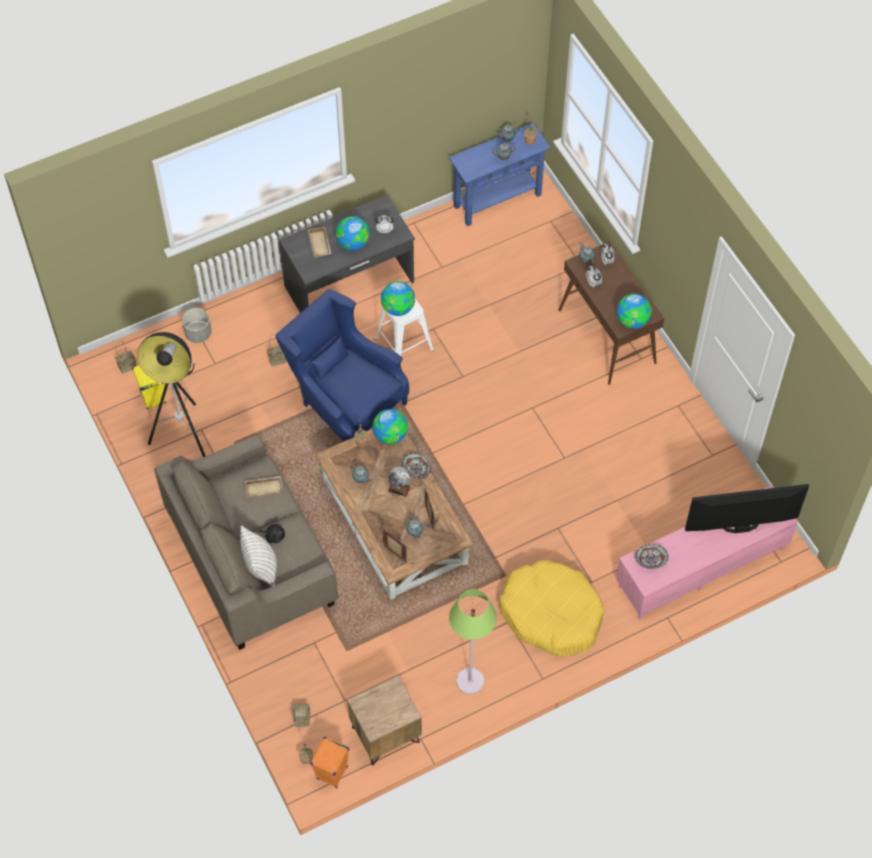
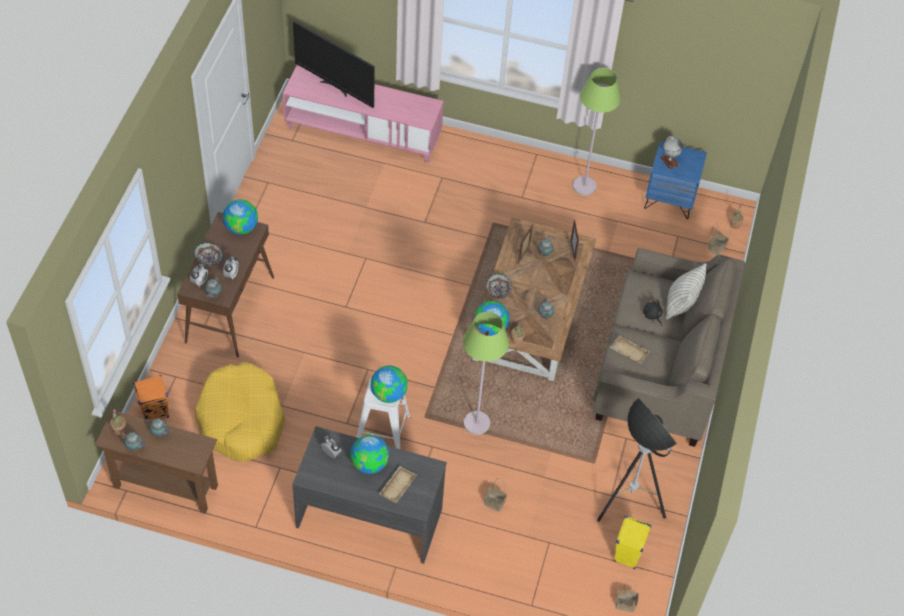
camera: 140 degrees left, 5 degrees down
grey planter [182,308,212,343] -> none
blue armchair [275,289,409,442] -> green floor lamp [463,312,509,435]
orange speaker [310,736,349,788] -> orange speaker moved to [132,375,169,421]
brown nightstand [347,675,422,765] -> blue nightstand [644,141,707,219]
globe [388,466,411,497] -> globe moved to [660,136,683,169]
blue console table [449,123,551,226] -> brown console table [95,410,218,514]
yellow dog bed [499,560,605,657] -> yellow dog bed moved to [195,362,285,462]
bowl [635,544,668,569] -> bowl moved to [194,243,223,265]

